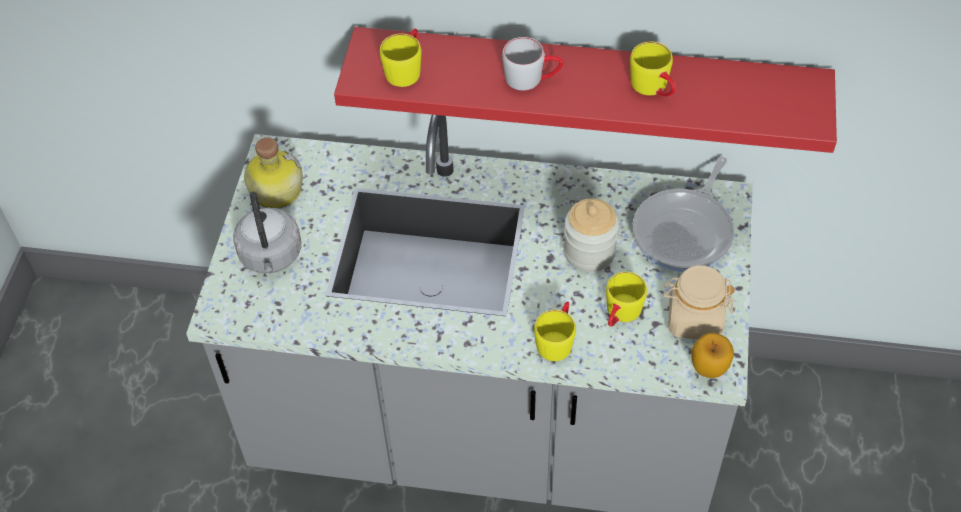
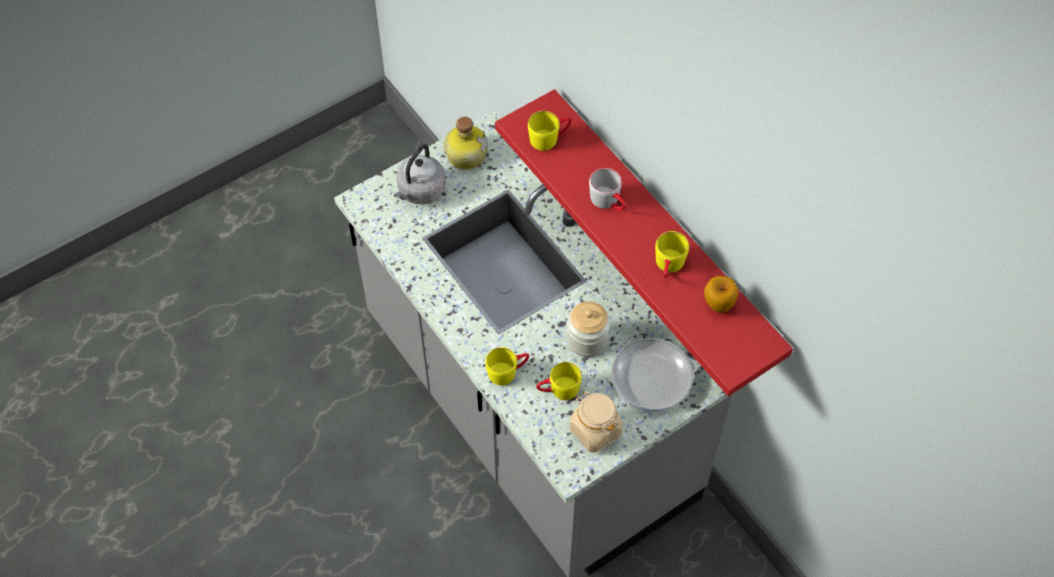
camera: 45 degrees right, 5 degrees up
apple [691,333,734,378] -> apple moved to [704,276,739,313]

